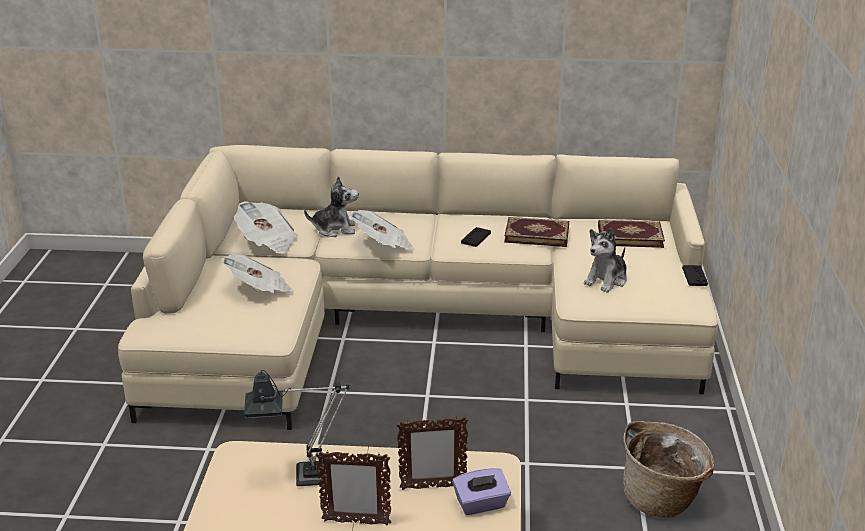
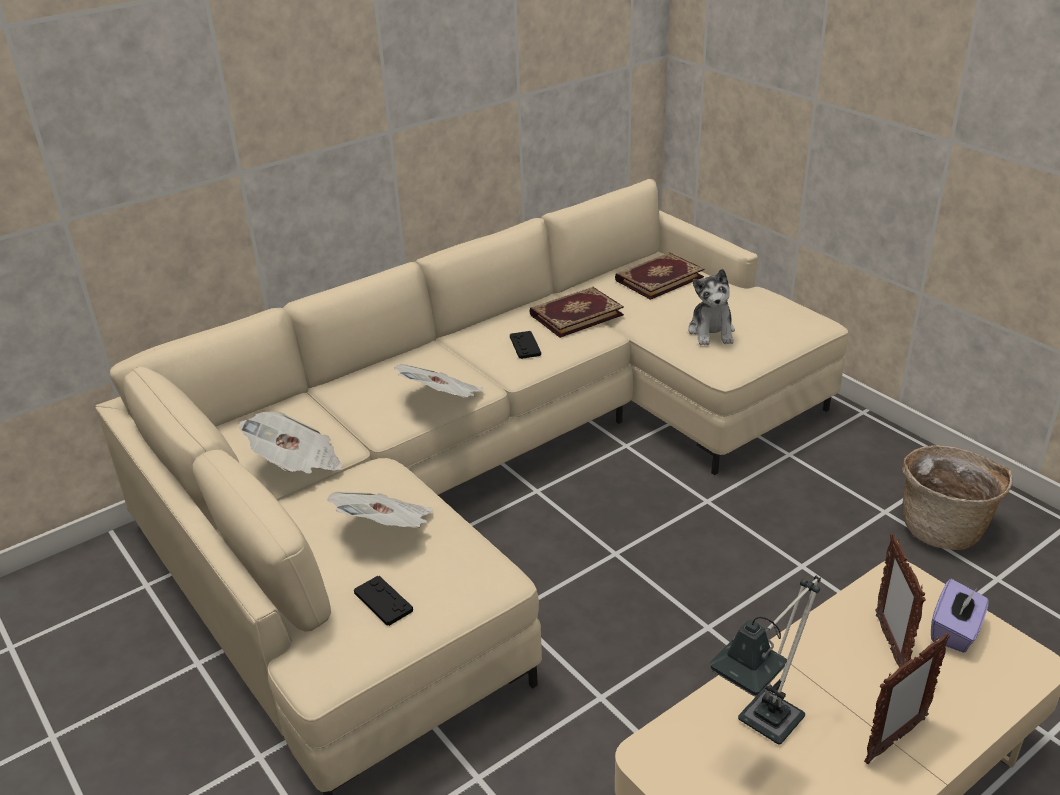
camera: 40 degrees left, 5 degrees up
plush toy [304,176,359,237] -> none
picture frame [397,416,468,490] -> picture frame turned 135 degrees clockwise [876,534,926,668]
black game controller [682,265,708,286] -> black game controller moved to [354,576,413,626]

